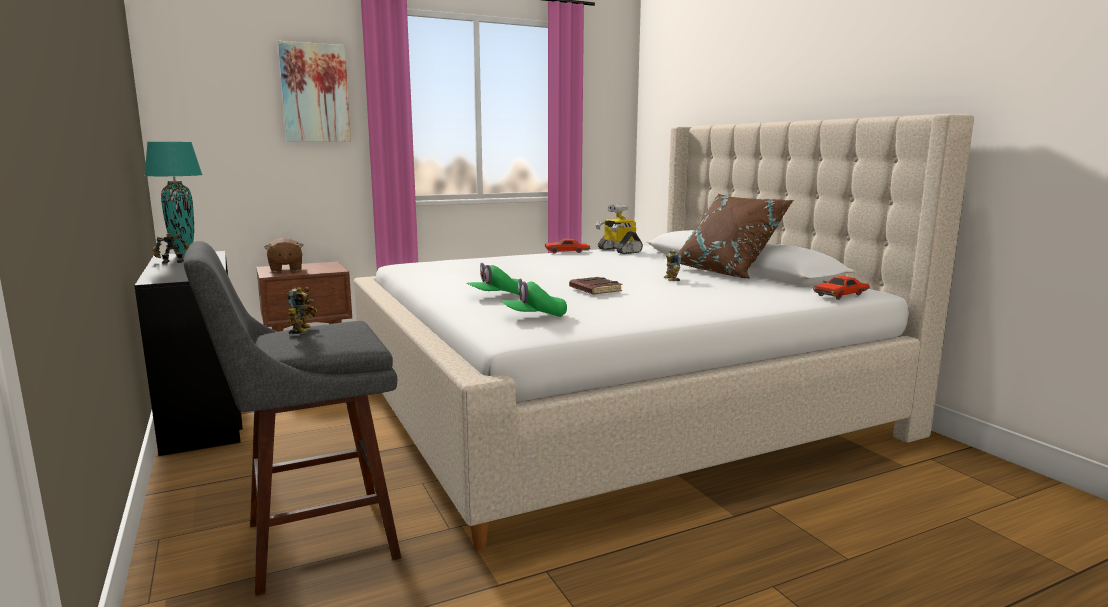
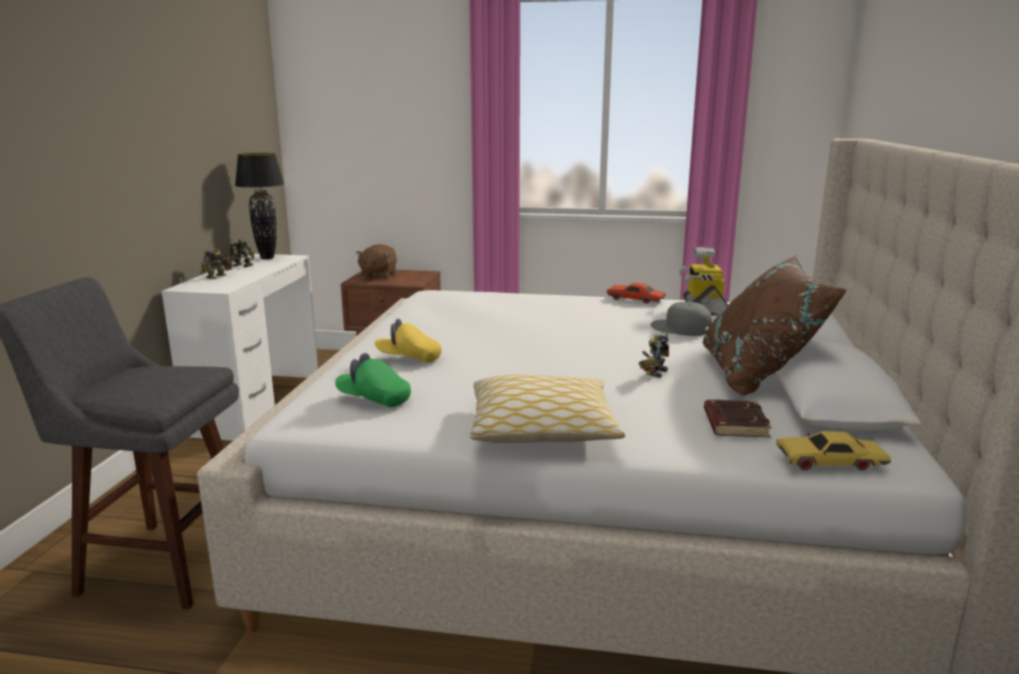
camera: 35 degrees right, 5 degrees up
black desk [134,251,243,456] -> white desk [162,254,318,441]
turquoise table lamp [144,142,203,257] -> black table lamp [235,153,284,259]
picture [278,41,351,142] -> none
toy robot [287,287,318,334] -> toy robot moved to [201,249,233,279]
green cap [467,263,519,295] -> yellow cap [375,319,442,362]
brown book [569,277,623,295] -> brown book moved to [704,400,772,438]
red toy car [813,276,870,300] -> yellow toy car [776,431,891,471]
none -> pillow [470,375,625,443]
none -> grey cap [650,302,712,336]

